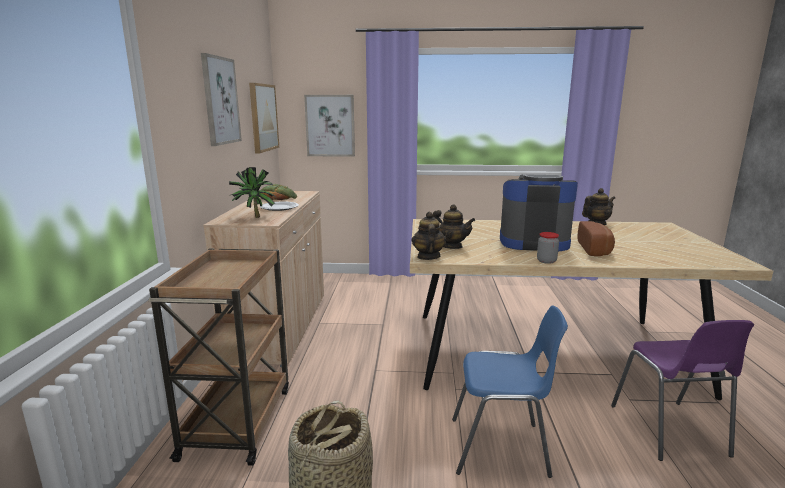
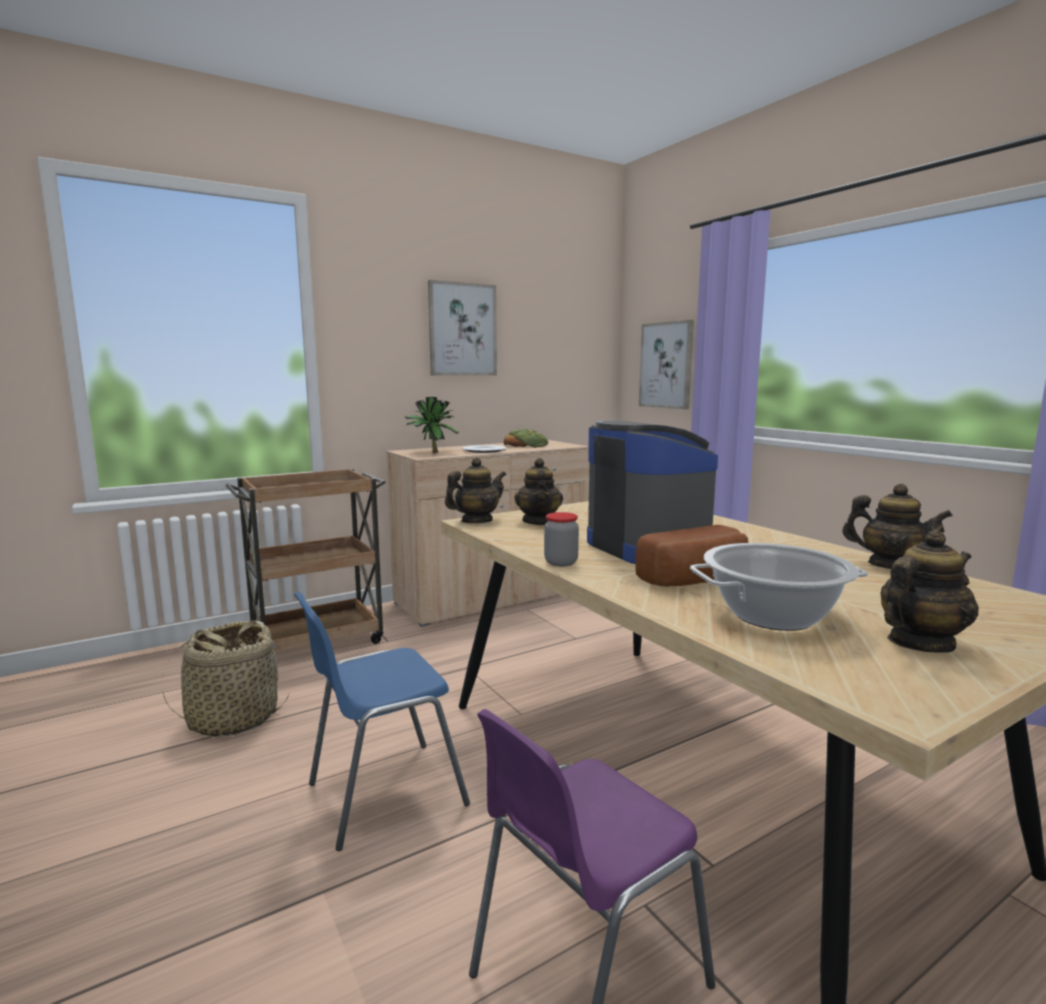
camera: 55 degrees right, 5 degrees down
picture [249,83,279,153] -> none
blue chair [452,306,568,478] -> blue chair turned 90 degrees clockwise [294,592,470,851]
none -> cooking pot [690,543,868,631]
none -> teapot [880,529,979,652]

